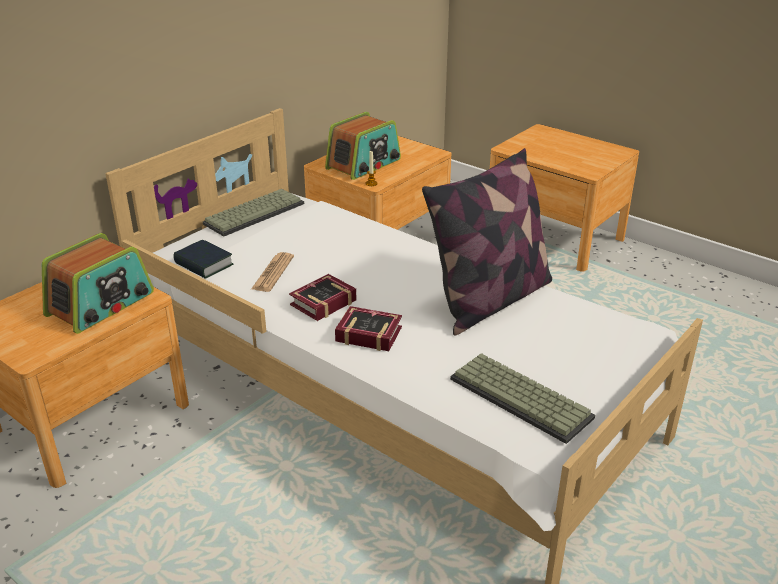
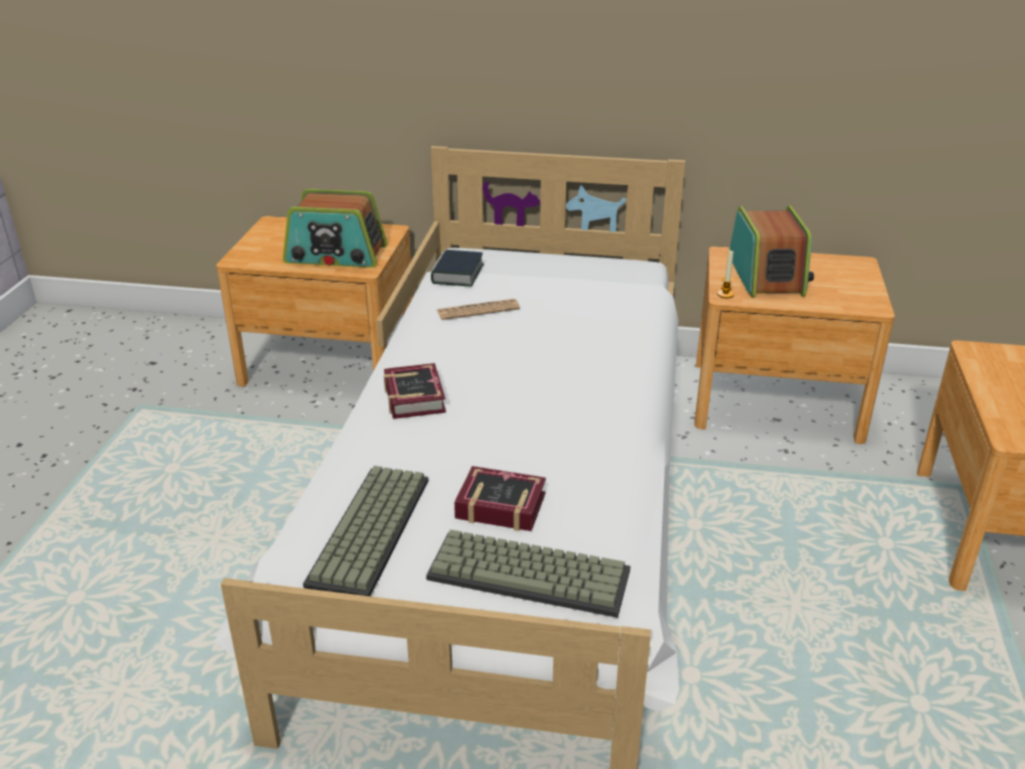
camera: 60 degrees right, 0 degrees up
keyboard [203,189,304,236] -> keyboard moved to [426,530,630,618]
book [289,274,356,321] -> book moved to [454,466,546,531]
radio [325,112,401,180] -> radio turned 105 degrees counterclockwise [729,206,814,298]
pillow [422,148,552,335] -> none

